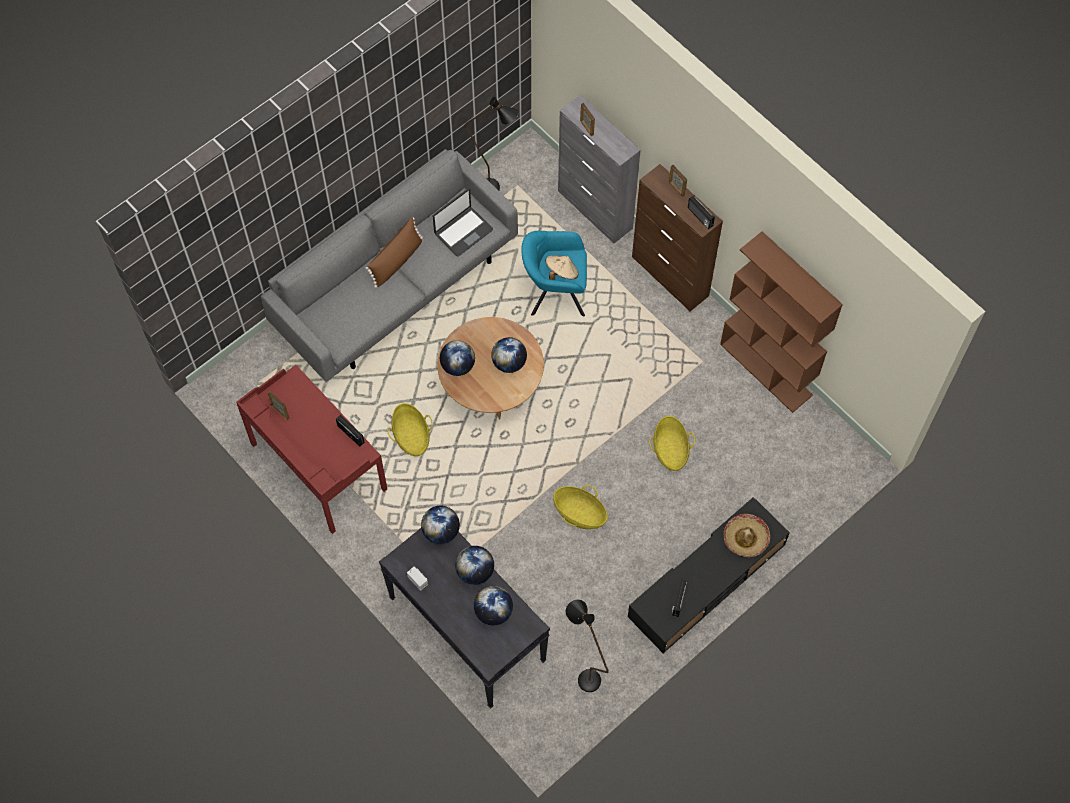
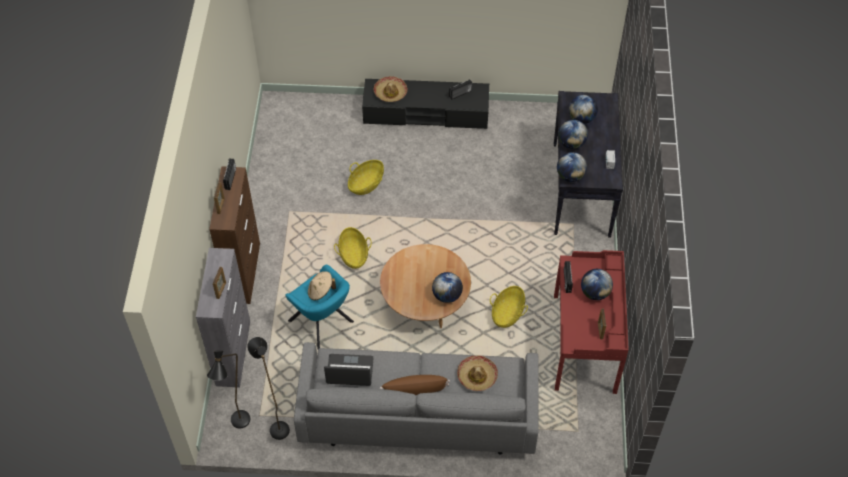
camera: 135 degrees left, 10 degrees down
globe [491,337,527,373] -> globe moved to [581,269,613,300]
basket [553,485,608,529] -> basket moved to [334,227,372,269]
black floor lamp [566,599,609,692] -> black floor lamp moved to [207,350,250,429]
brown bookcase [720,231,843,413] -> none
none -> hat [457,355,498,391]

